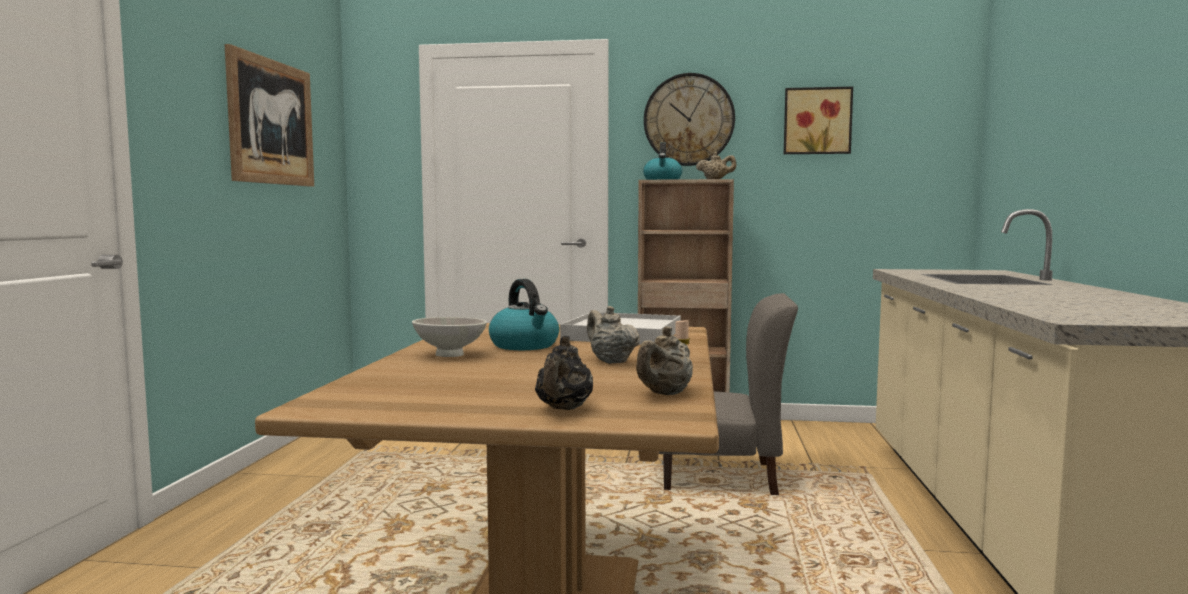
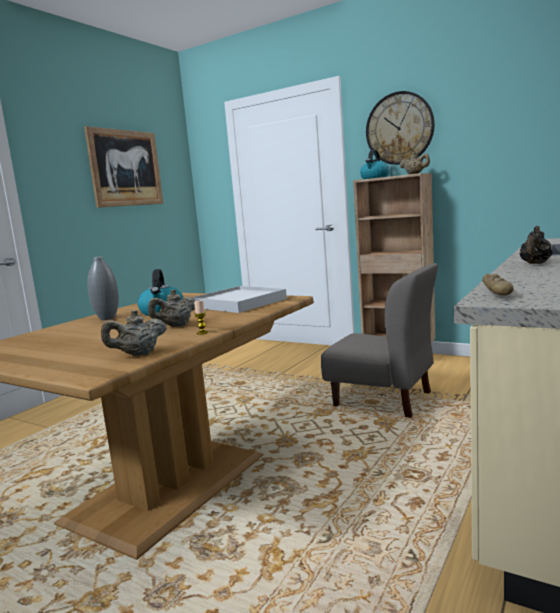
camera: 25 degrees right, 5 degrees up
white bowl [412,317,487,357] -> grey vase [87,256,119,320]
black teapot [535,336,593,410] -> black teapot moved to [519,226,553,264]
beige teapot [587,306,640,364] -> beige teapot turned 120 degrees counterclockwise [148,289,196,327]
picture [784,87,853,154] -> none
none -> bread [482,274,513,295]

